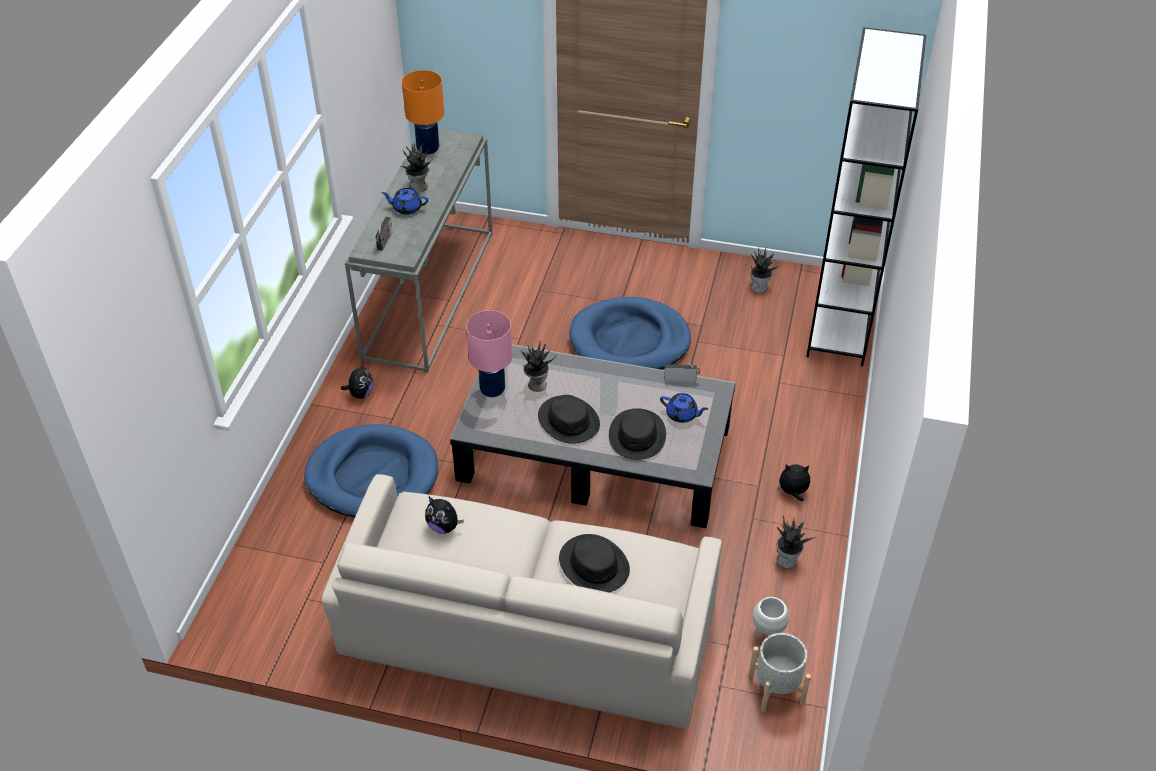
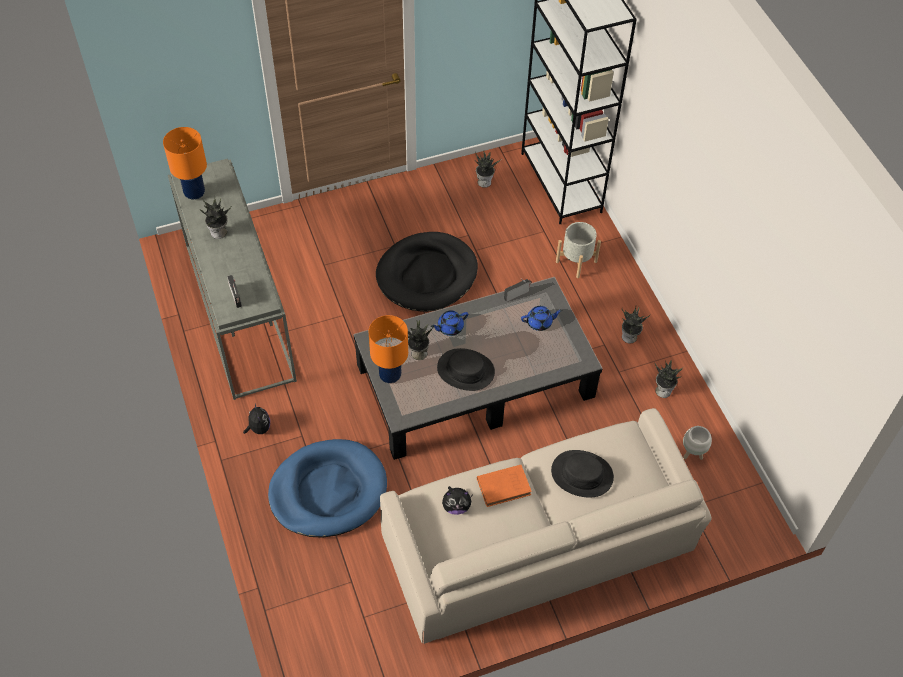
camera: 35 degrees left, 10 degrees up
blue teapot [382,188,428,215] -> blue teapot moved to [431,310,468,336]
pink table lamp [466,310,512,397] -> orange table lamp [368,315,408,383]
blue dog bed [569,297,691,370] -> black dog bed [376,232,478,312]
black hat [609,409,666,460] -> none
grey planter [749,633,811,712] -> grey planter moved to [556,222,601,278]
plush toy [777,464,810,501] -> potted plant [622,307,650,344]
none -> orange book [477,465,532,507]

